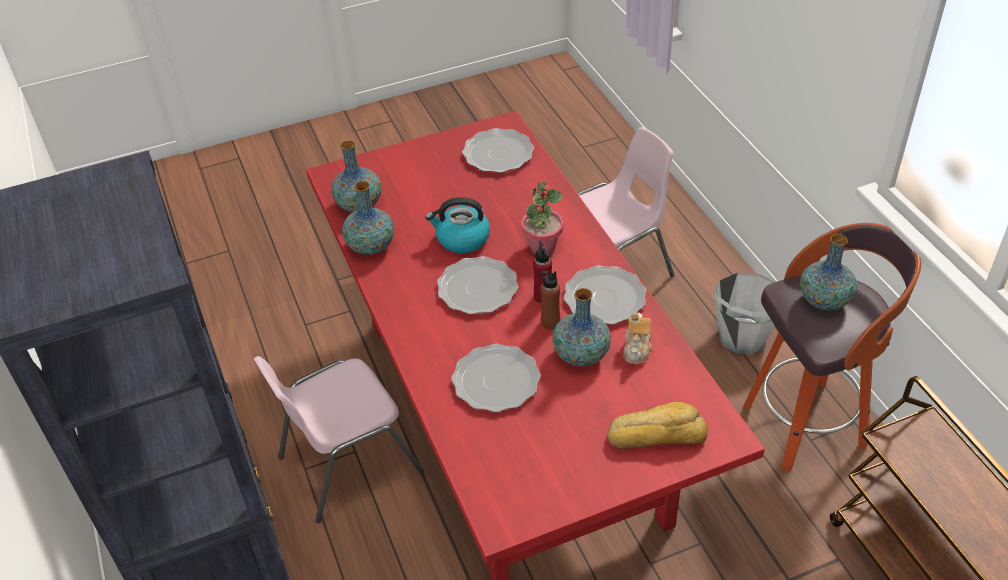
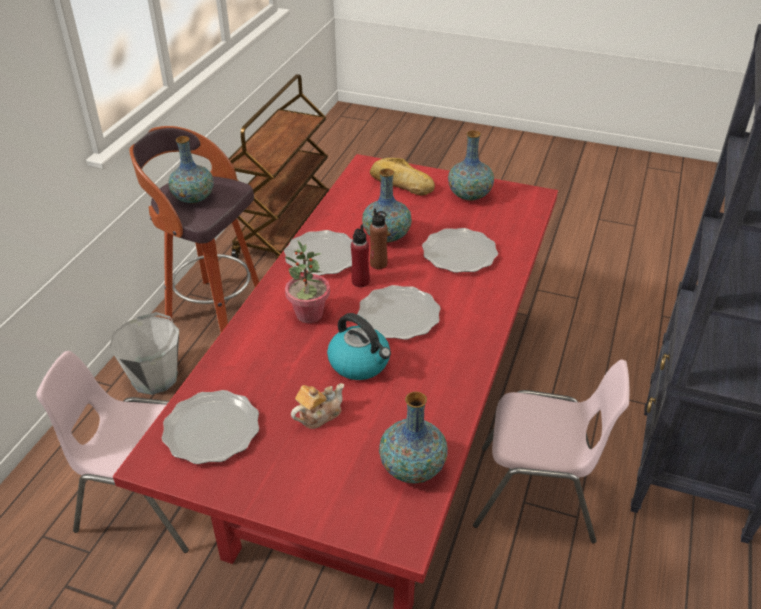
camera: 140 degrees left, 5 degrees down
vase [342,181,394,255] -> vase moved to [448,131,494,201]
teapot [623,313,652,365] -> teapot moved to [291,383,344,429]

